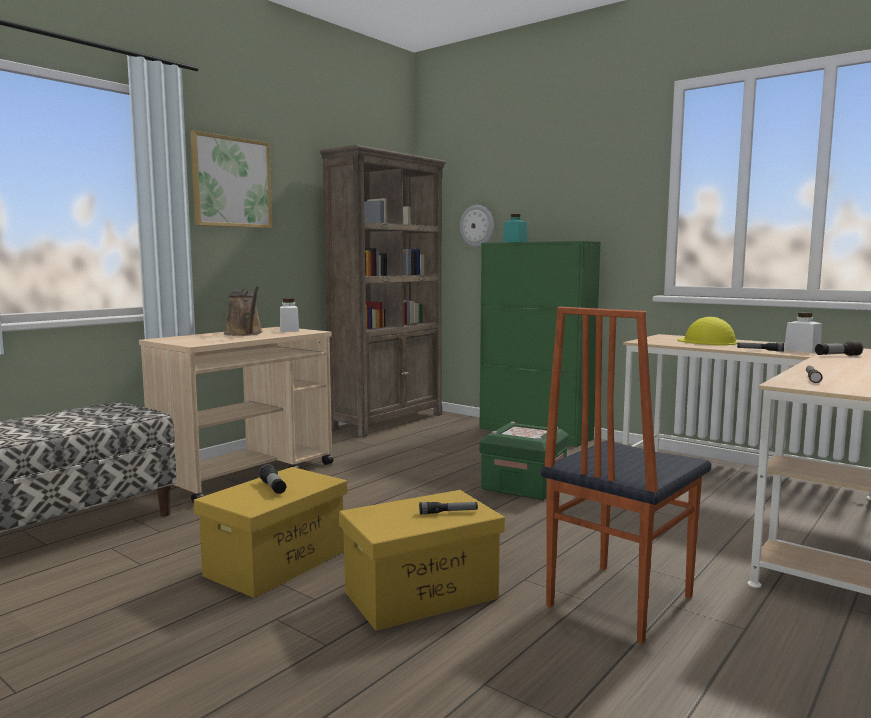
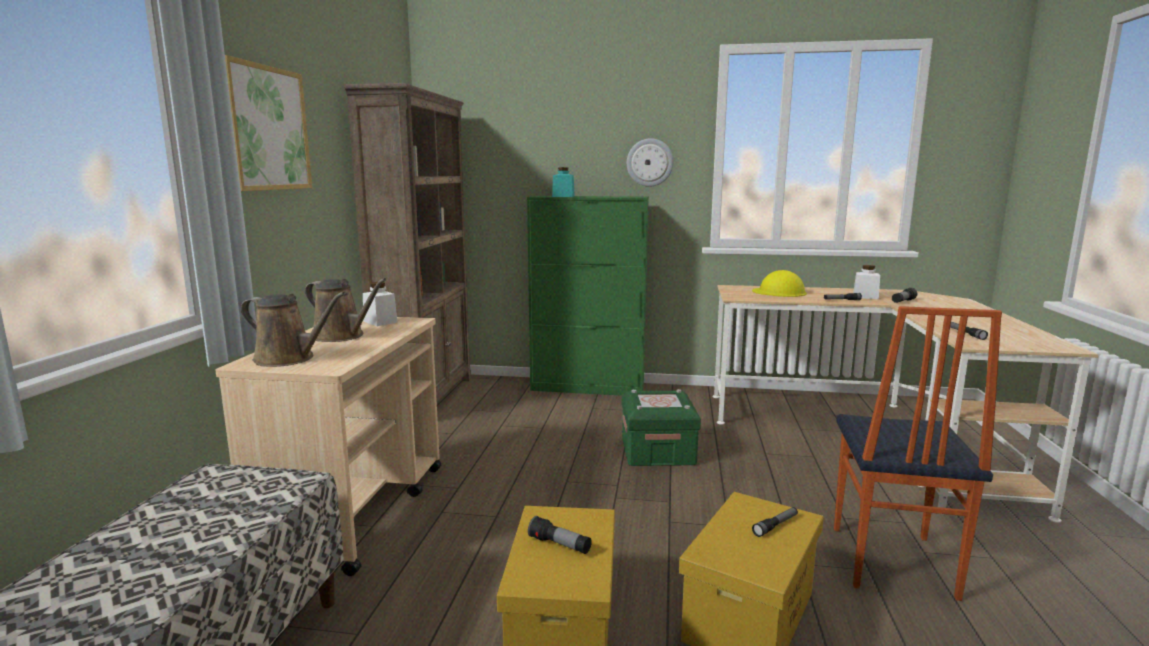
camera: 30 degrees left, 5 degrees up
wall clock [460,205,494,247] -> wall clock moved to [627,138,674,187]
none -> brown watering can [241,292,345,367]

